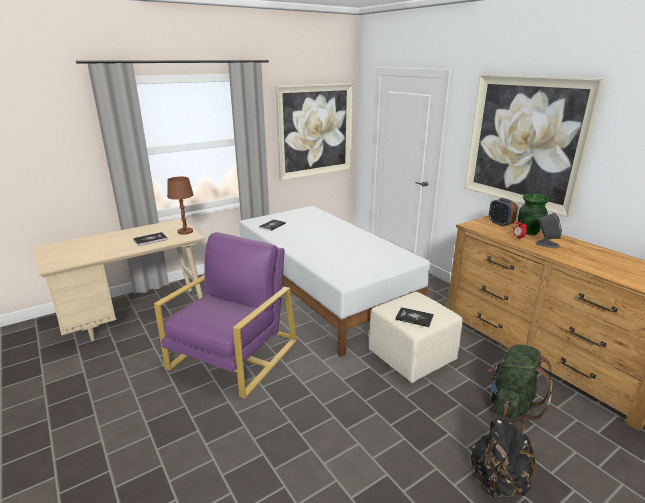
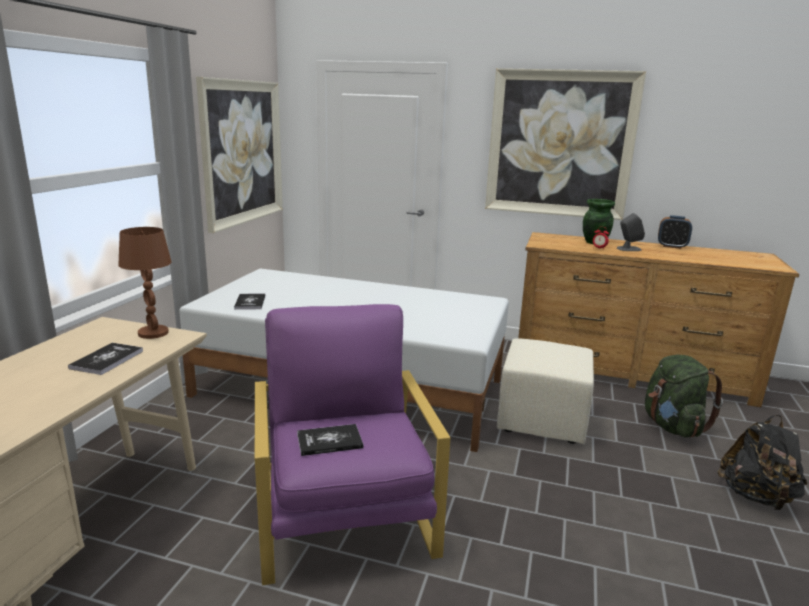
camera: 40 degrees left, 5 degrees down
book [395,307,434,327] -> book moved to [297,424,363,456]
alarm clock [489,198,518,227] -> alarm clock moved to [658,215,692,249]

